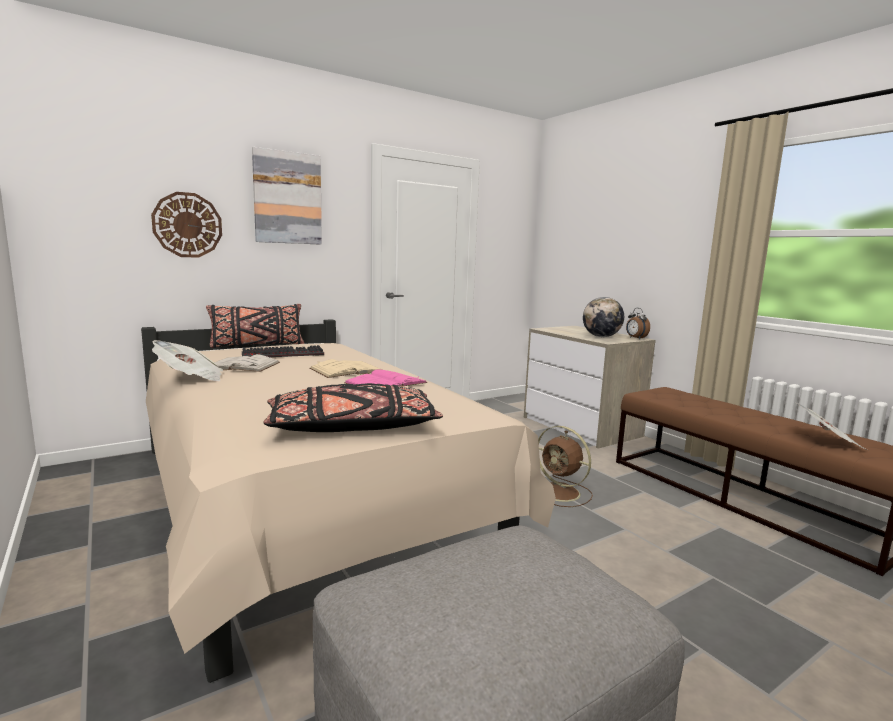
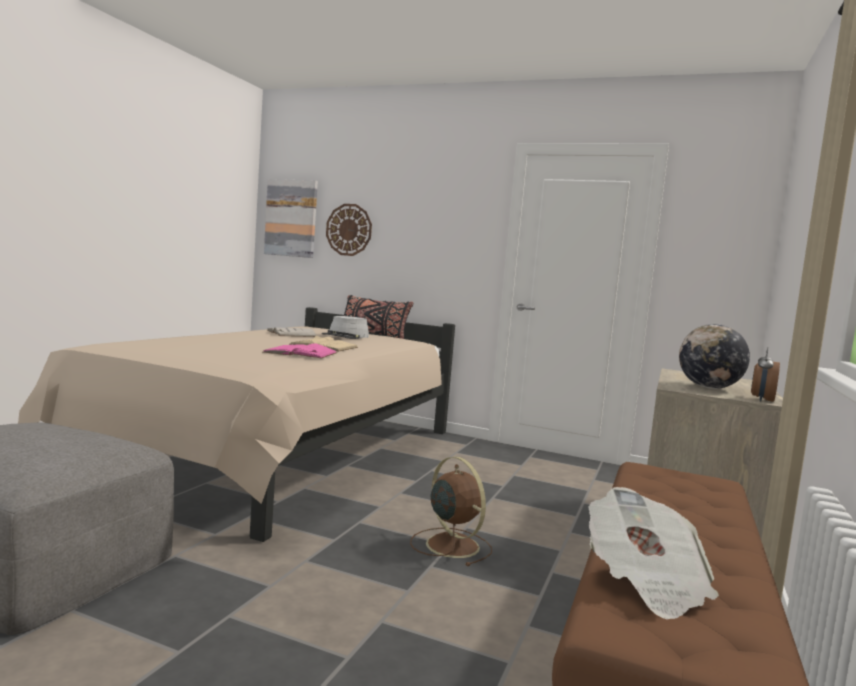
camera: 55 degrees right, 5 degrees down
newspaper [152,340,223,382] -> none
keyboard [242,345,324,357] -> grey hat [321,316,369,339]
picture [252,147,322,245] -> picture moved to [264,179,318,258]
black pillow [264,383,443,432] -> none
brown fan [538,426,593,507] -> brown fan turned 135 degrees clockwise [410,456,492,566]

